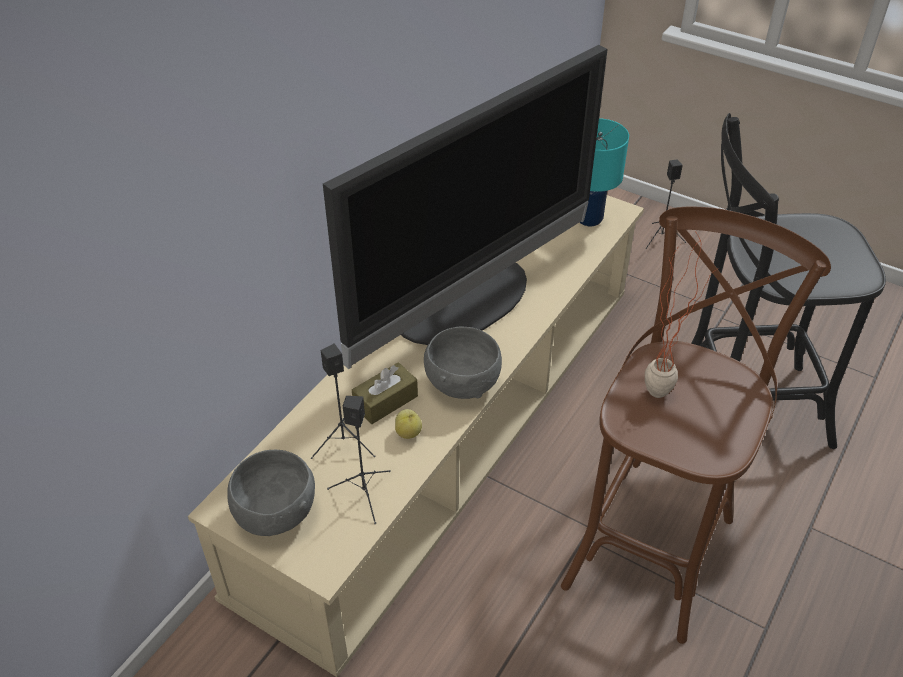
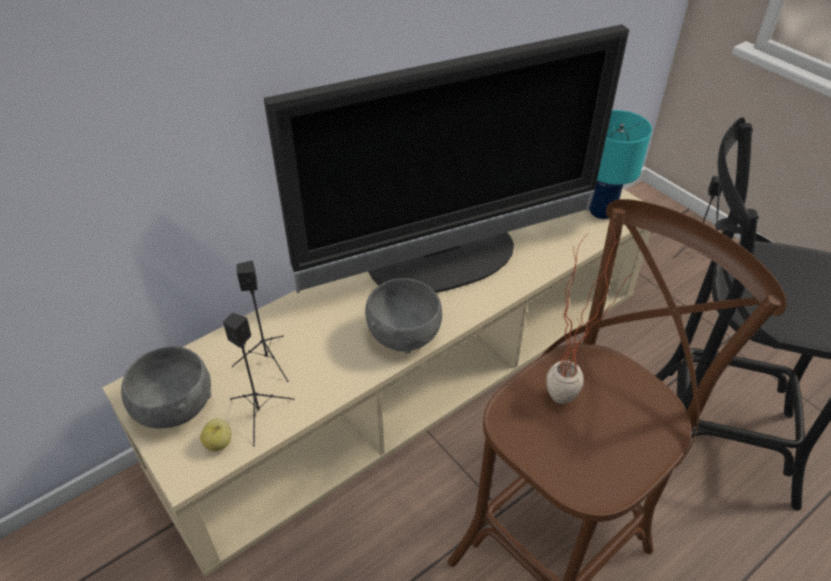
camera: 20 degrees right, 0 degrees up
brown tissue box [352,362,418,424] -> none
apple [395,409,422,439] -> apple moved to [200,418,231,451]

